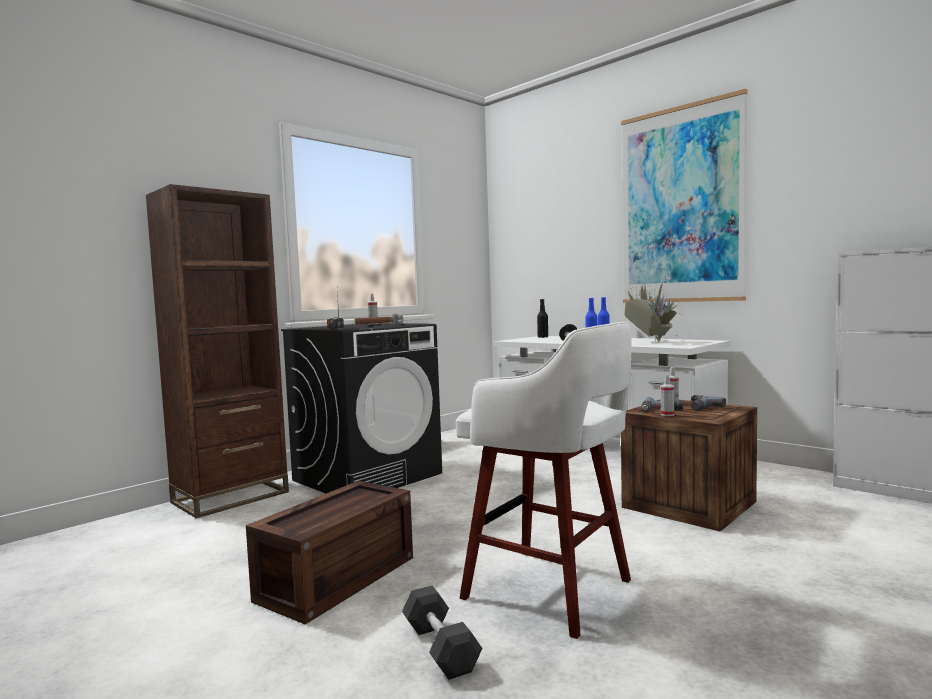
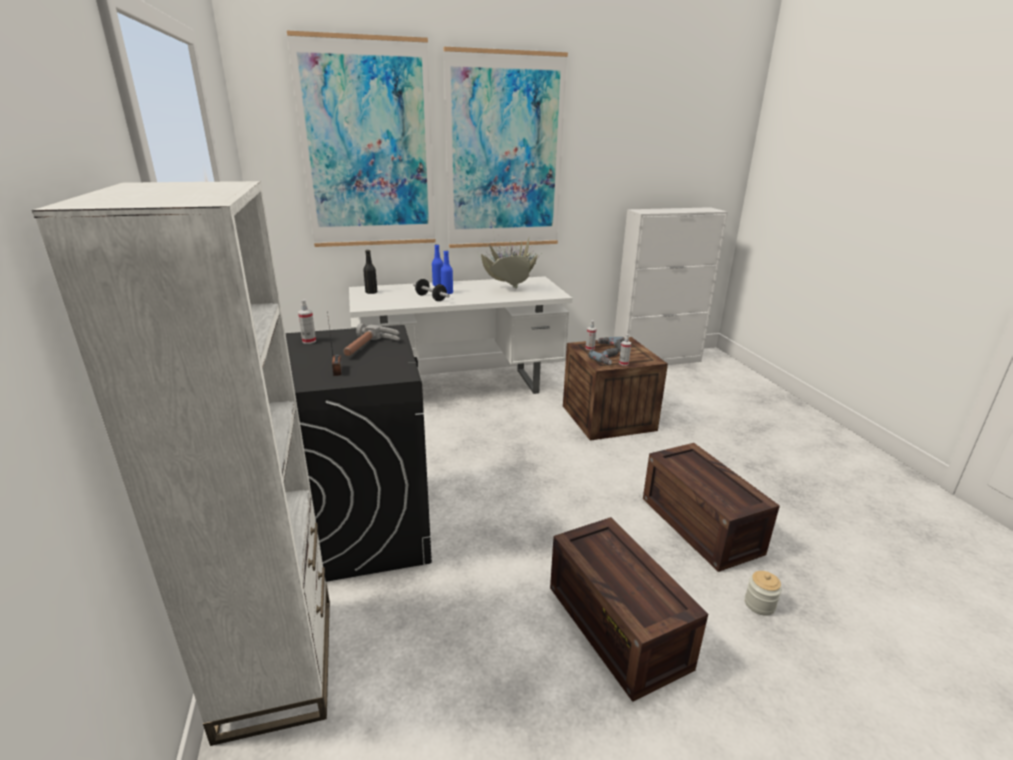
camera: 60 degrees left, 20 degrees up
brown bookcase [146,184,289,518] -> white bookcase [32,181,330,746]
grey dumbbell [402,585,482,680] -> jar [745,571,782,616]
white stool [456,322,632,639] -> crate [643,443,780,572]
none -> picture [287,31,436,247]

